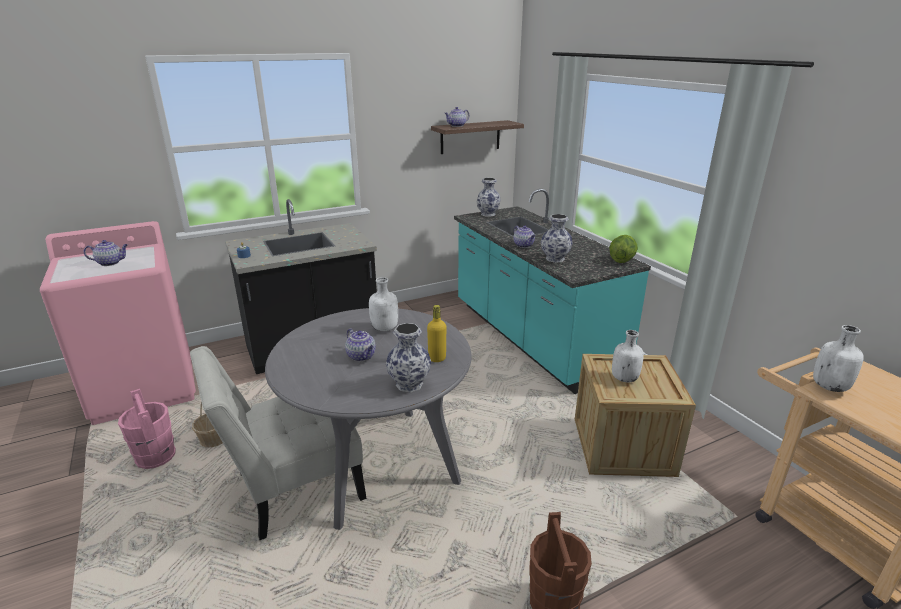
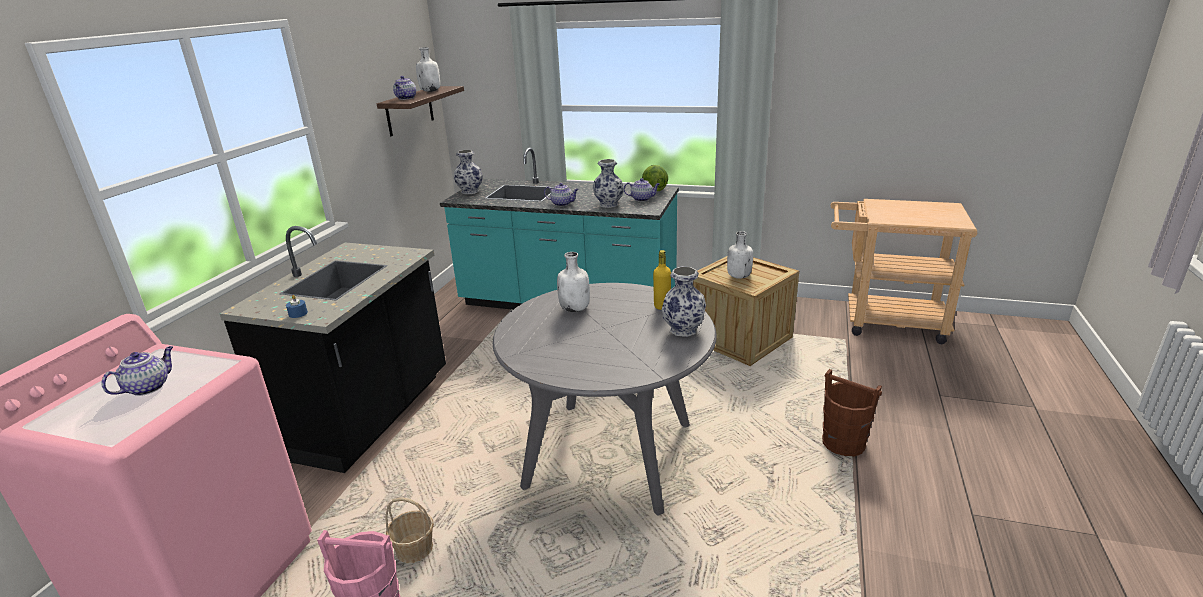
camera: 45 degrees left, 0 degrees up
white chair [190,346,367,540] -> none
teapot [345,328,376,361] -> teapot moved to [624,178,660,202]
white bottle [813,325,864,392] -> white bottle moved to [416,47,440,92]

